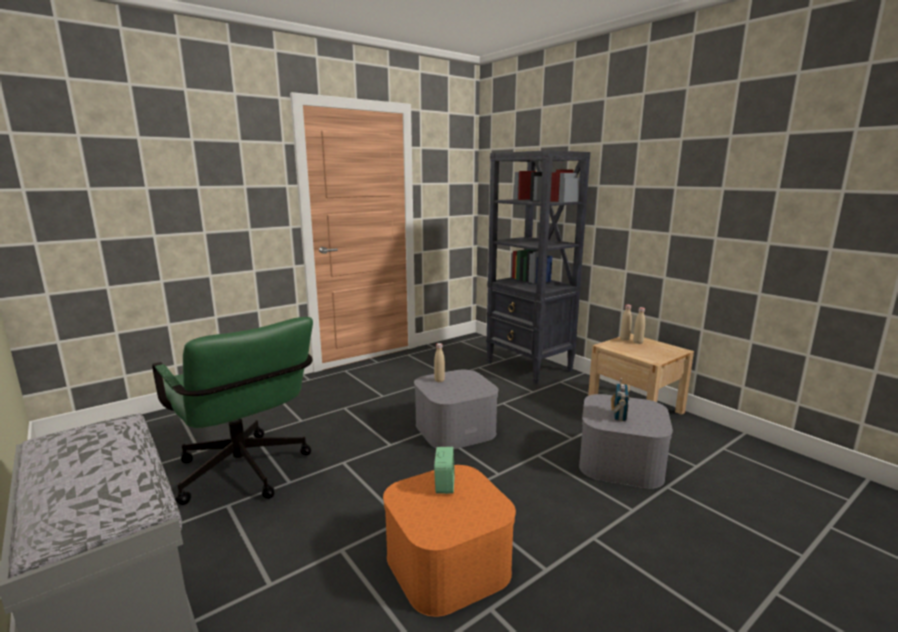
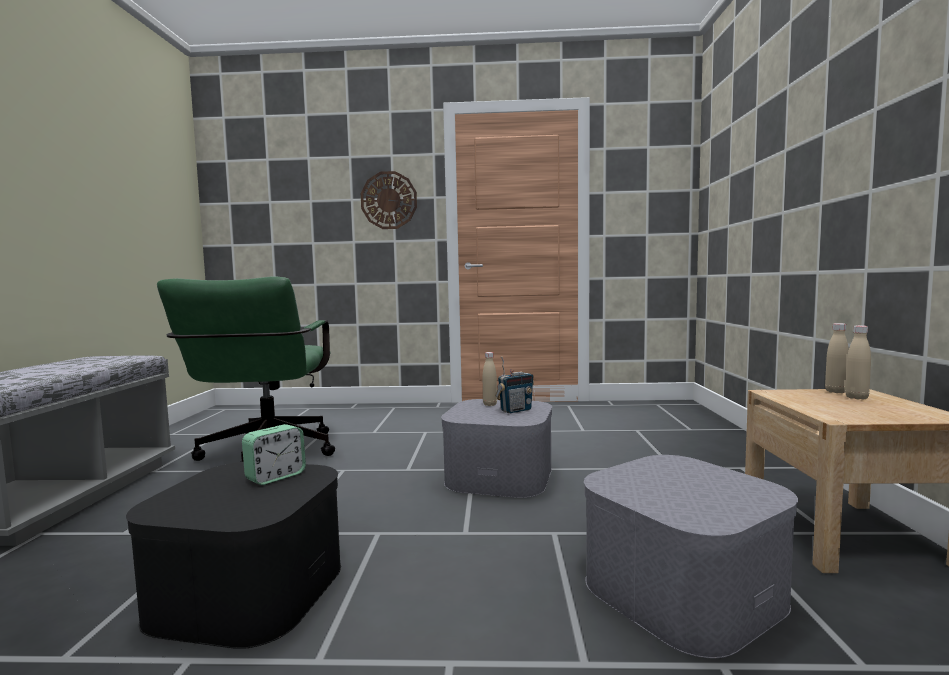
camera: 40 degrees right, 10 degrees down
orange storage box [383,465,516,617] -> black storage box [126,462,341,649]
black bookcase [486,150,590,384] -> none
radio [611,378,630,421] -> radio moved to [495,357,534,413]
none -> wall clock [361,171,417,229]

